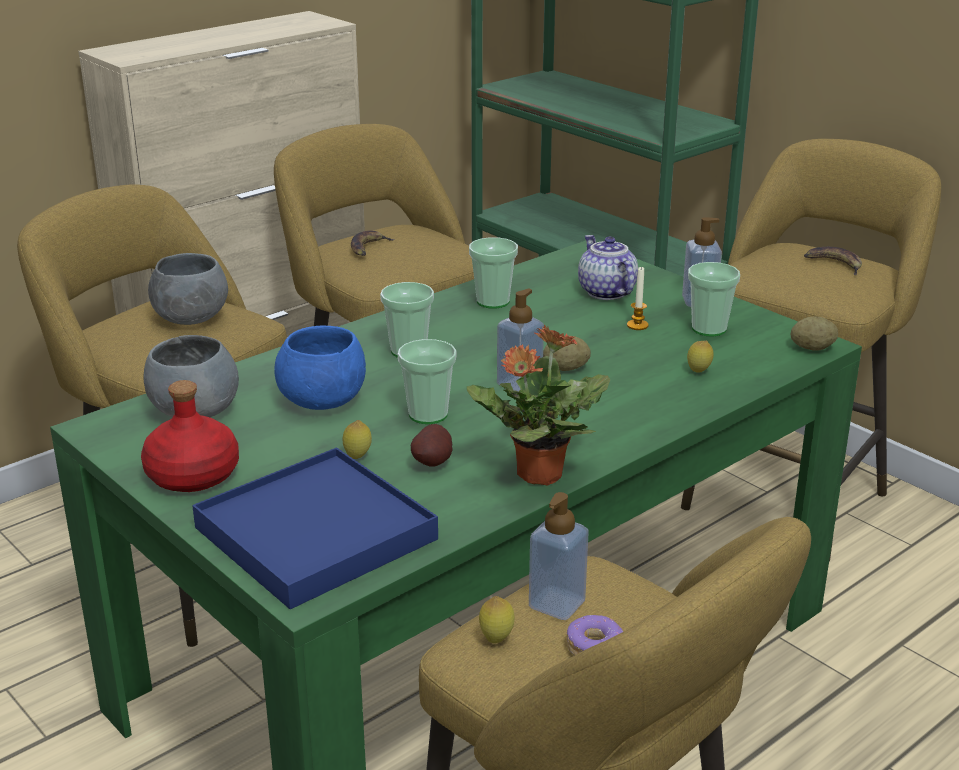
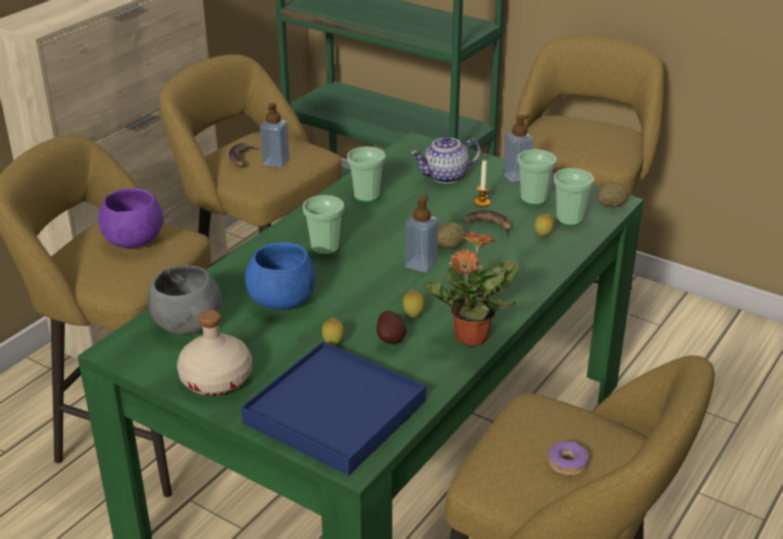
camera: 15 degrees left, 5 degrees up
red bottle [141,380,239,492] -> beige bottle [177,310,252,396]
grey bowl [148,253,228,325] -> purple bowl [98,188,163,248]
cup [398,339,456,424] -> cup moved to [554,168,594,226]
lemon [479,596,515,643] -> lemon moved to [403,289,424,318]
soap dispenser [529,492,589,620] -> soap dispenser moved to [260,103,289,168]
teapot [578,235,638,300] -> teapot turned 75 degrees counterclockwise [411,135,481,184]
banana [804,247,862,275] -> banana moved to [462,210,512,237]

